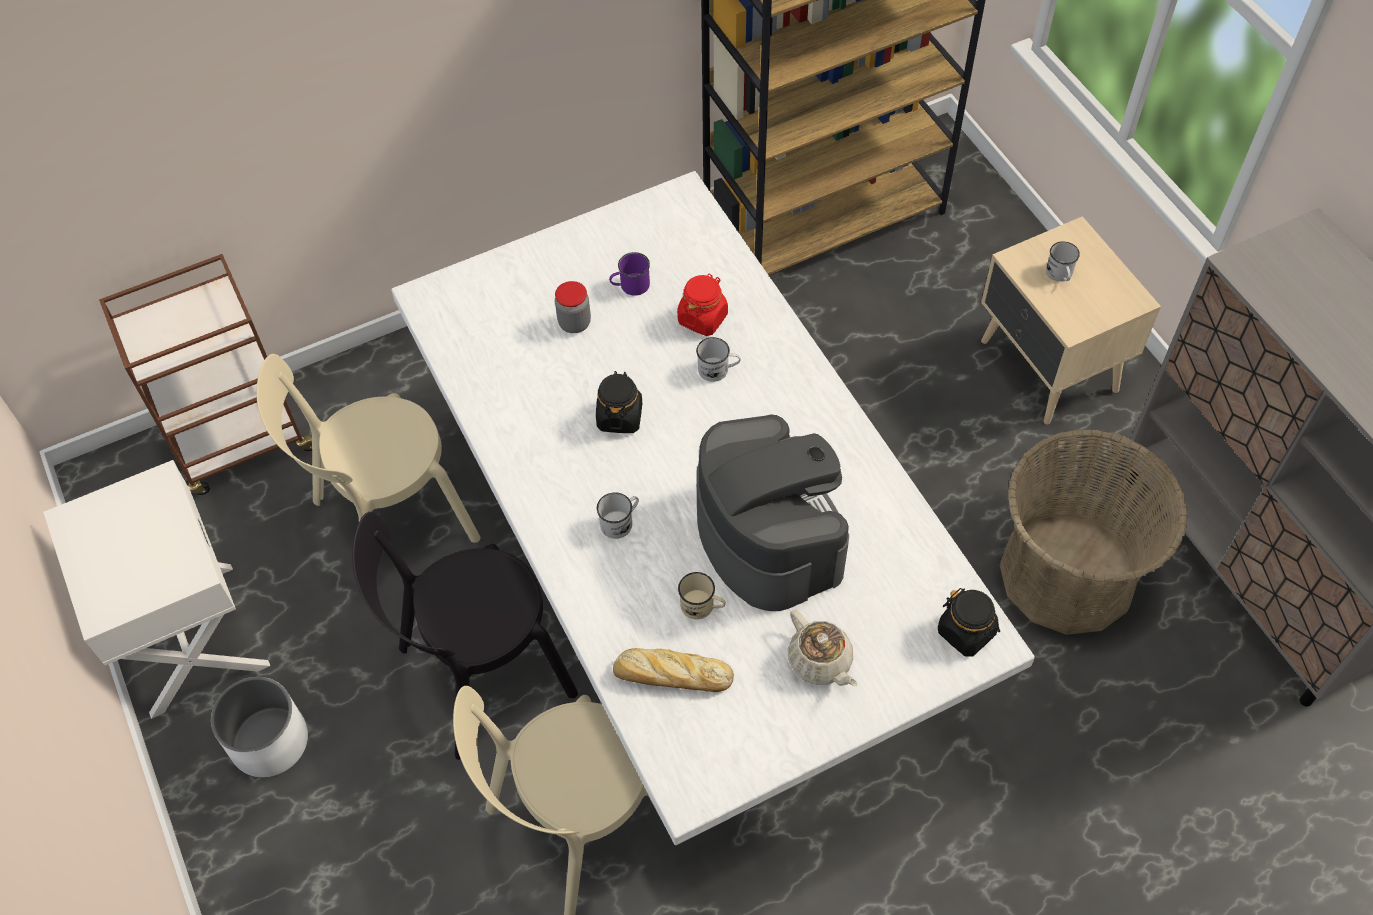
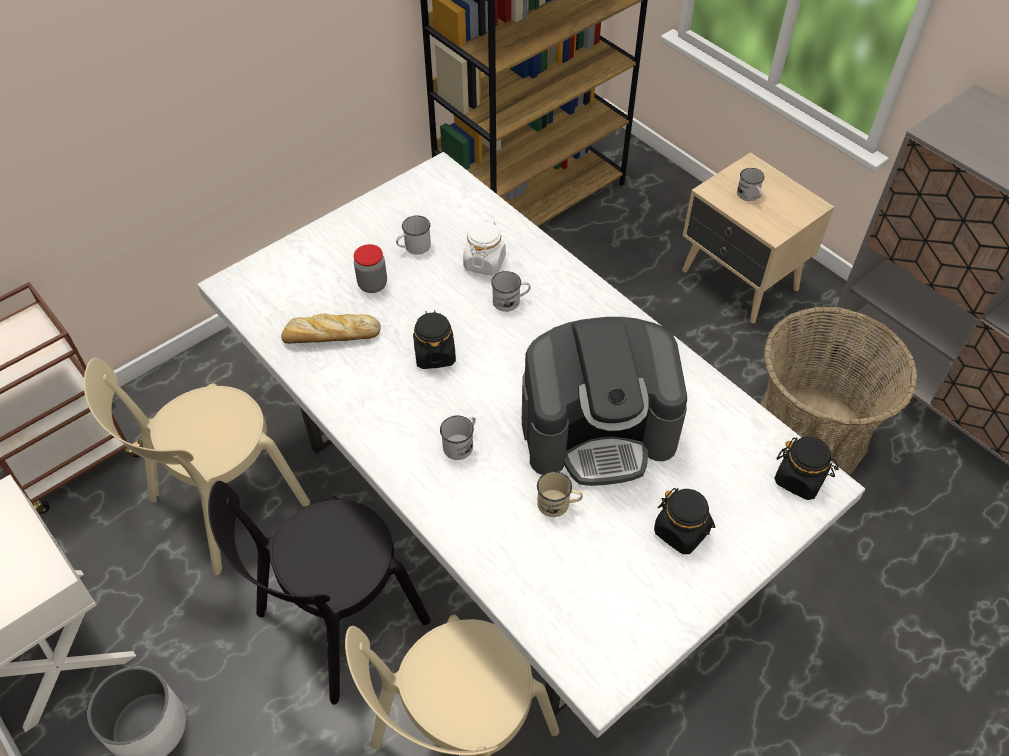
camera: 15 degrees left, 5 degrees down
purple mug [609,252,650,296] -> white mug [396,215,431,254]
bread [613,648,734,692] -> bread moved to [281,313,380,344]
red jar [677,273,728,336] -> white jar [463,220,506,276]
coffee machine [697,414,849,611] -> coffee machine turned 120 degrees clockwise [522,317,687,486]
beige teapot [788,609,857,686] -> black jar [654,488,715,554]

